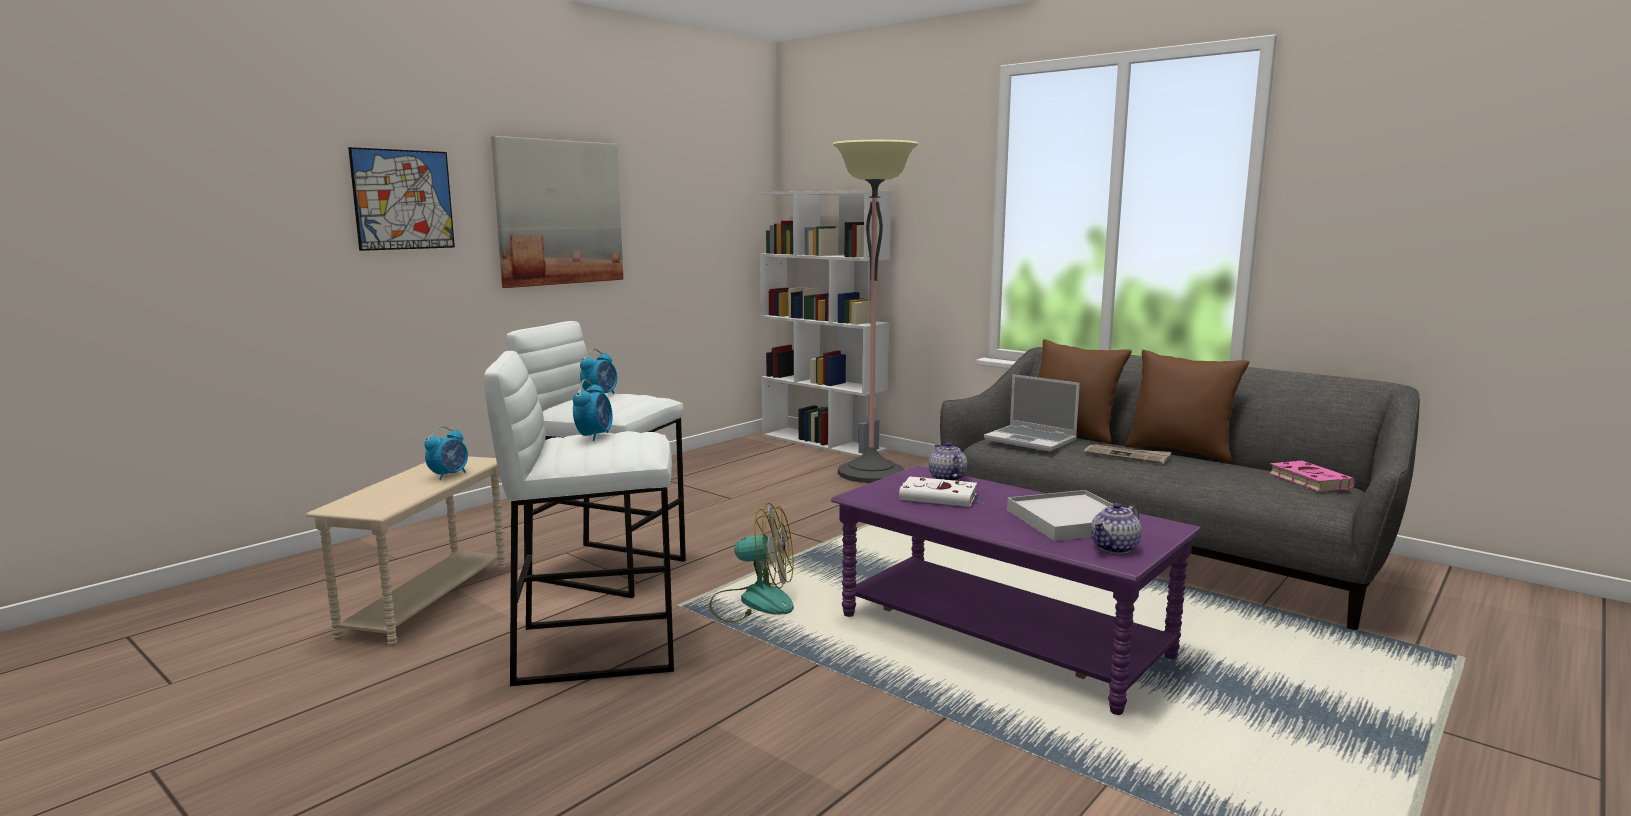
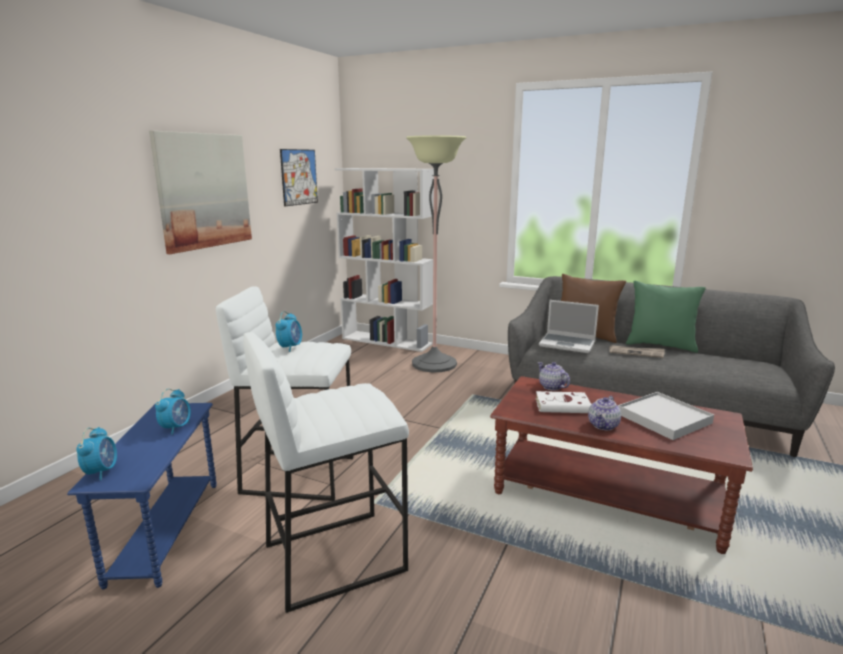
camera: 15 degrees left, 5 degrees up
beige side table [306,456,505,647] -> blue side table [67,403,217,590]
picture [348,147,455,251] -> picture moved to [280,149,318,206]
alarm clock [573,379,613,441] -> alarm clock moved to [76,427,117,480]
fan [709,503,794,623] -> none
purple coffee table [831,466,1200,715] -> brown coffee table [490,376,753,554]
teapot [1091,503,1142,554] -> teapot moved to [588,396,621,430]
brown pillow [1125,350,1249,463] -> green pillow [626,281,706,353]
pink book [1269,461,1355,492] -> none

